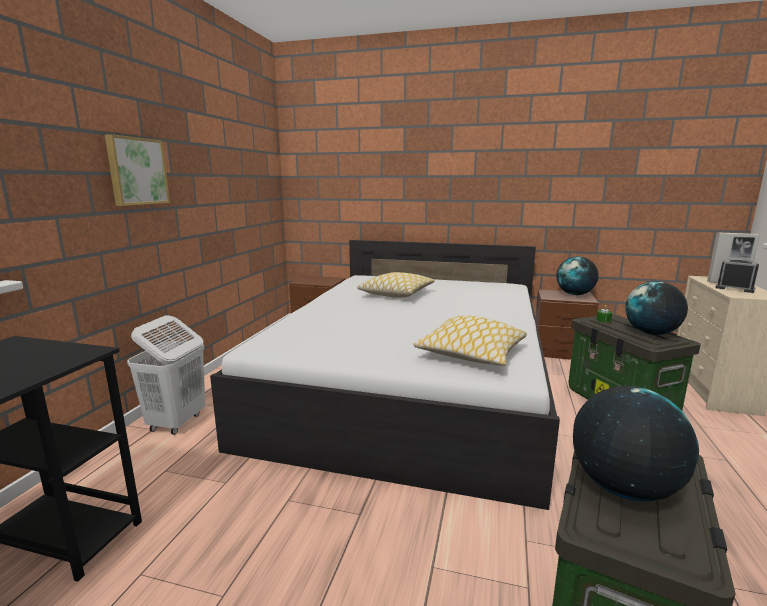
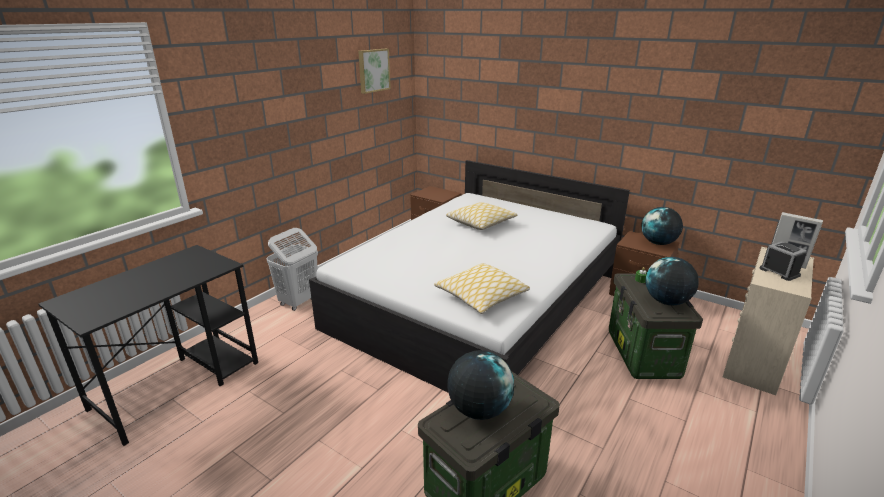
camera: 20 degrees right, 10 degrees up
picture [105,134,170,206] -> picture moved to [358,49,391,94]

